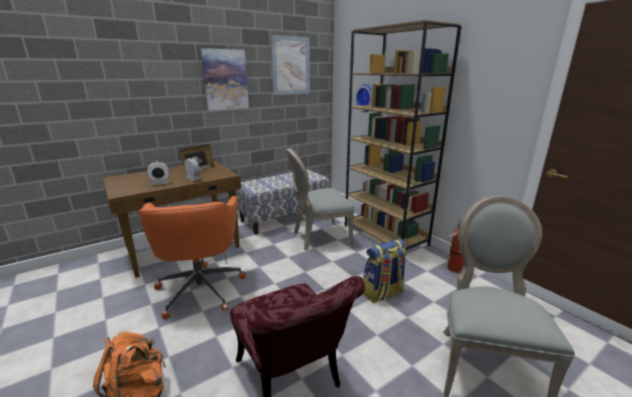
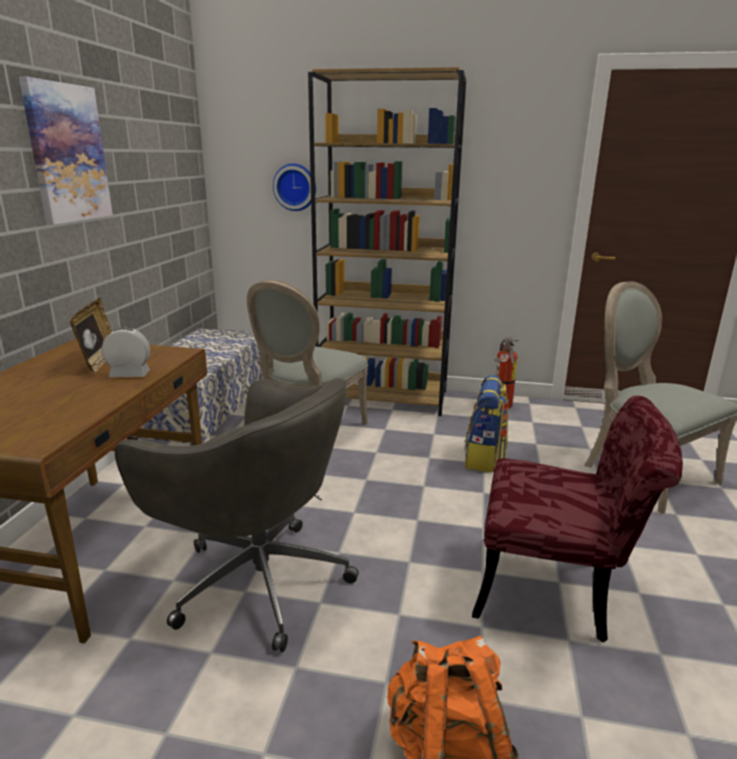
camera: 45 degrees left, 0 degrees up
orange office chair [138,196,246,319] -> grey office chair [115,378,359,652]
alarm clock [147,162,169,185] -> none
picture [271,35,310,95] -> none

